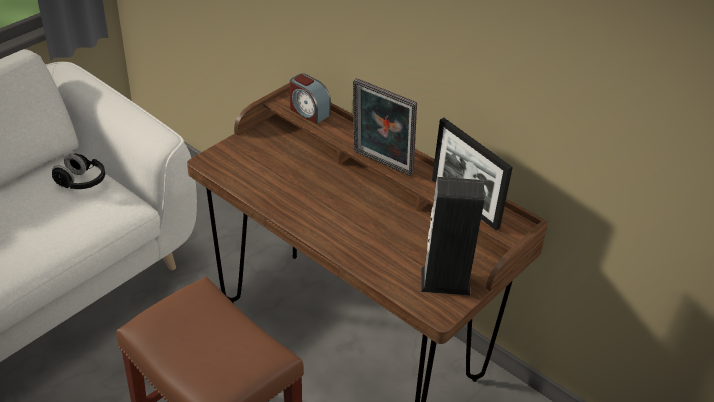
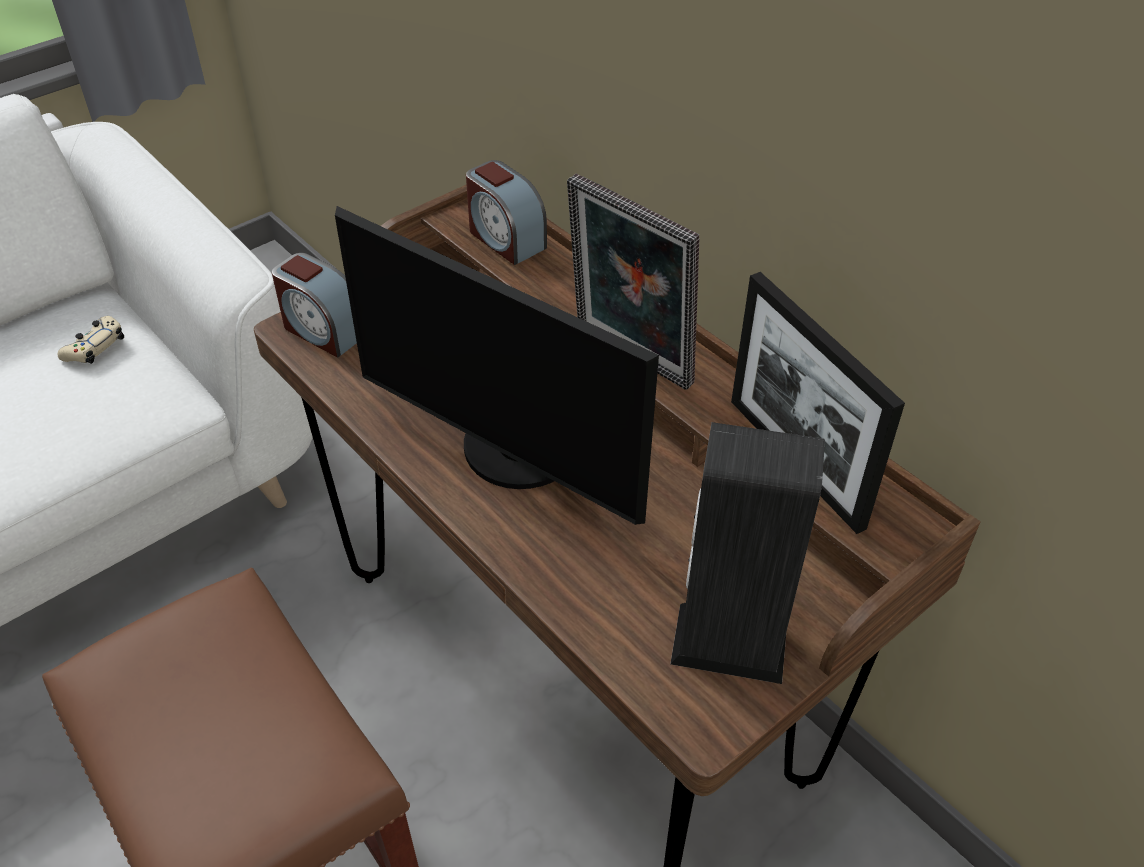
camera: 10 degrees right, 5 degrees up
black headphones [52,153,105,189] -> beige game controller [57,316,124,364]
none -> alarm clock [272,253,357,358]
none -> monitor [335,206,659,525]

